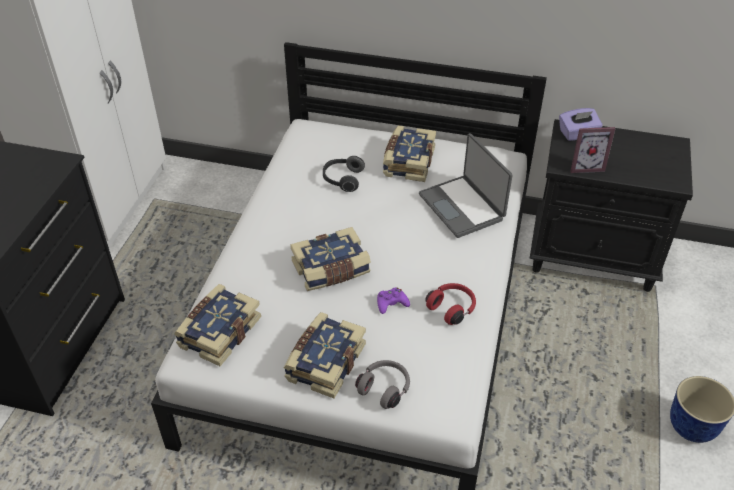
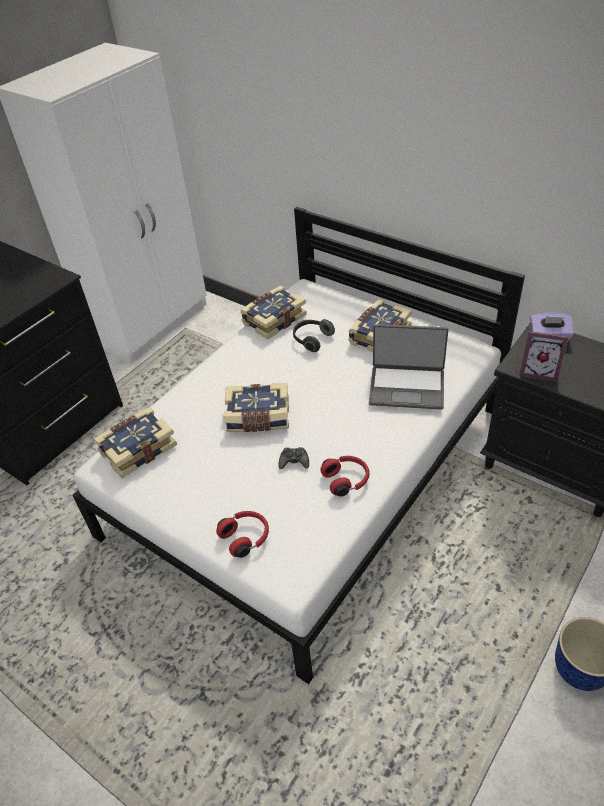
camera: 25 degrees right, 0 degrees up
book [284,312,366,398] -> book moved to [240,286,307,340]
grey headphones [355,360,410,409] -> red headphones [216,511,269,558]
purple game controller [377,287,410,314] -> black game controller [278,447,309,469]
laptop [419,133,513,238] -> laptop turned 75 degrees counterclockwise [369,324,448,410]

